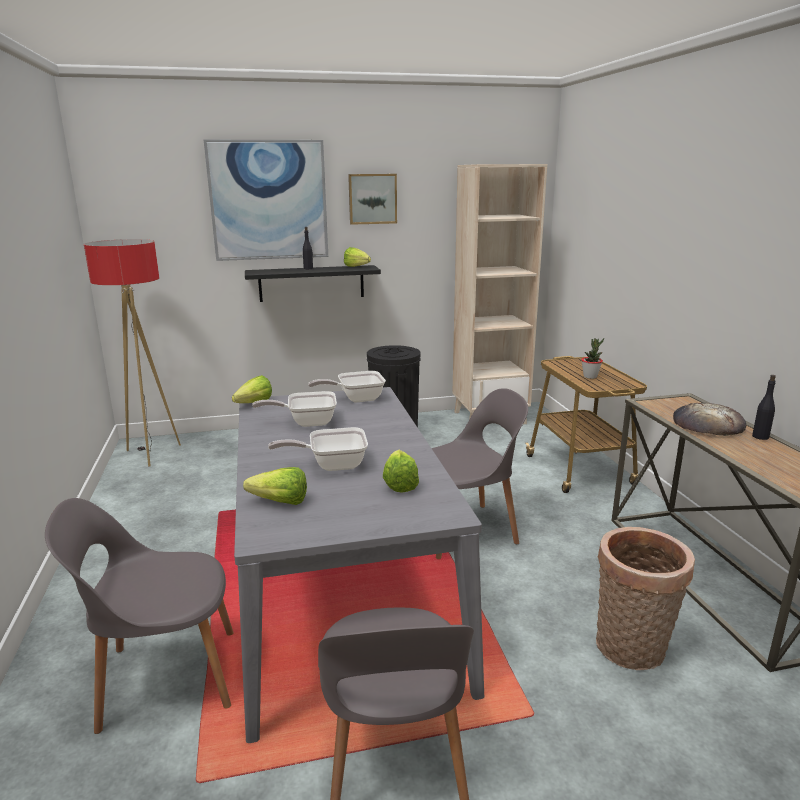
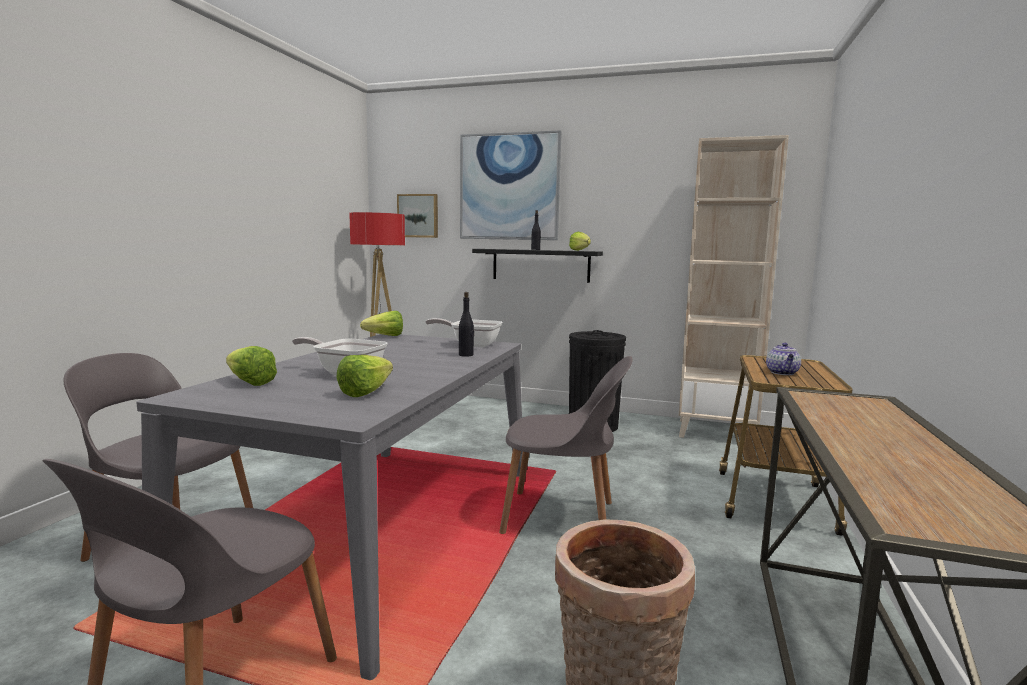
camera: 30 degrees right, 10 degrees down
frying pan [252,391,337,427] -> none
picture [348,174,397,225] -> picture moved to [397,194,438,238]
potted plant [581,338,604,379] -> teapot [766,343,801,375]
bread [673,403,746,436] -> none
black bottle [752,375,776,440] -> black bottle moved to [459,292,474,357]

